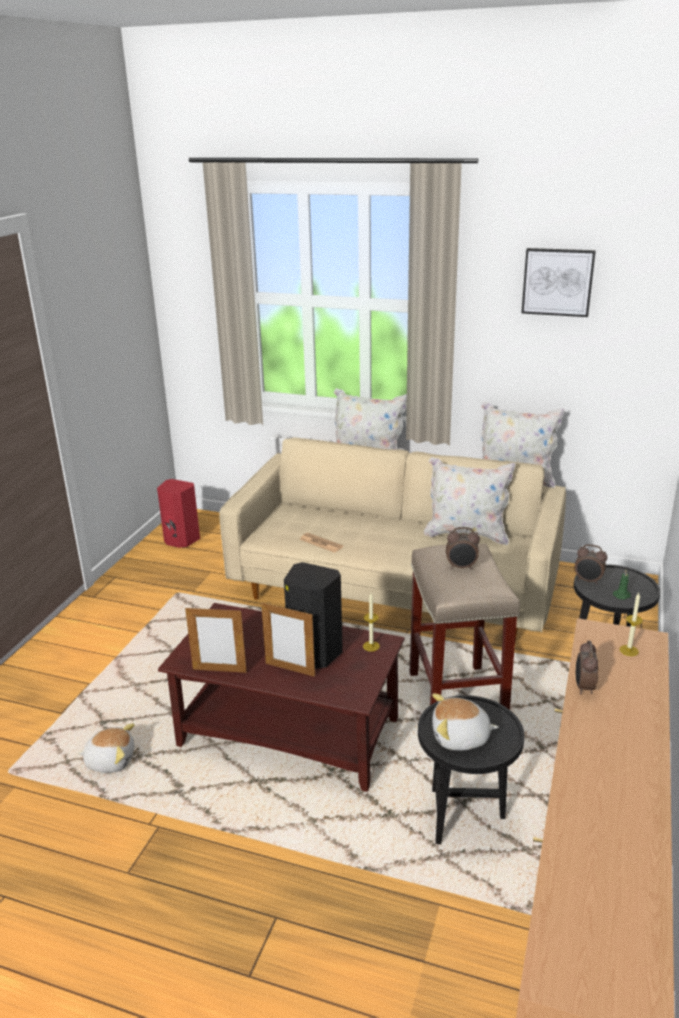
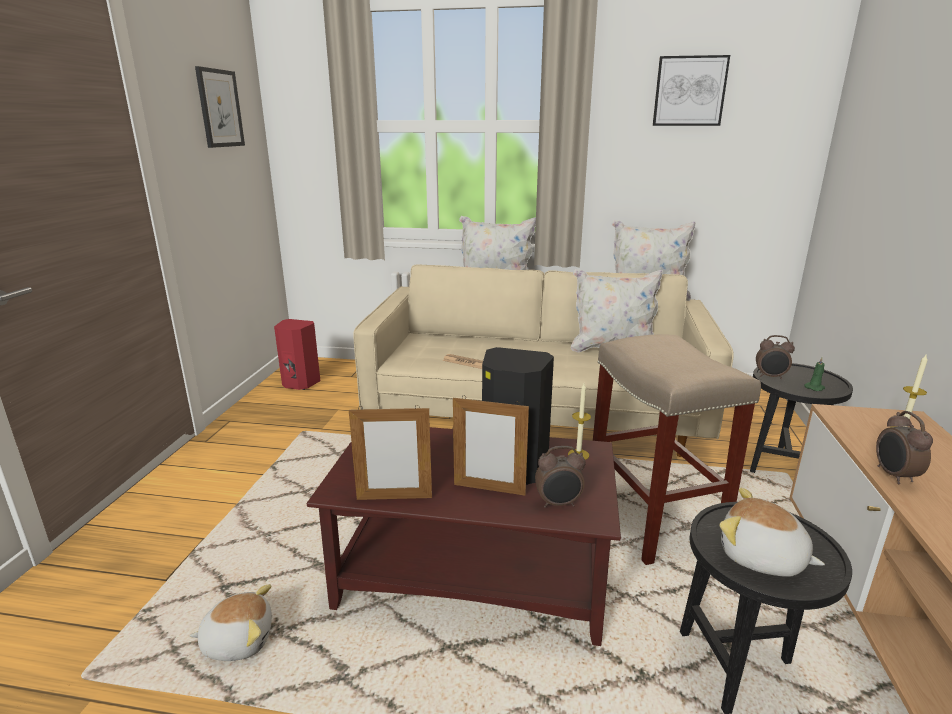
camera: 10 degrees left, 5 degrees down
plush toy [432,693,499,750] -> plush toy turned 45 degrees clockwise [720,488,825,577]
alarm clock [446,527,480,570] -> alarm clock moved to [535,446,586,508]
none -> picture [195,66,245,148]

